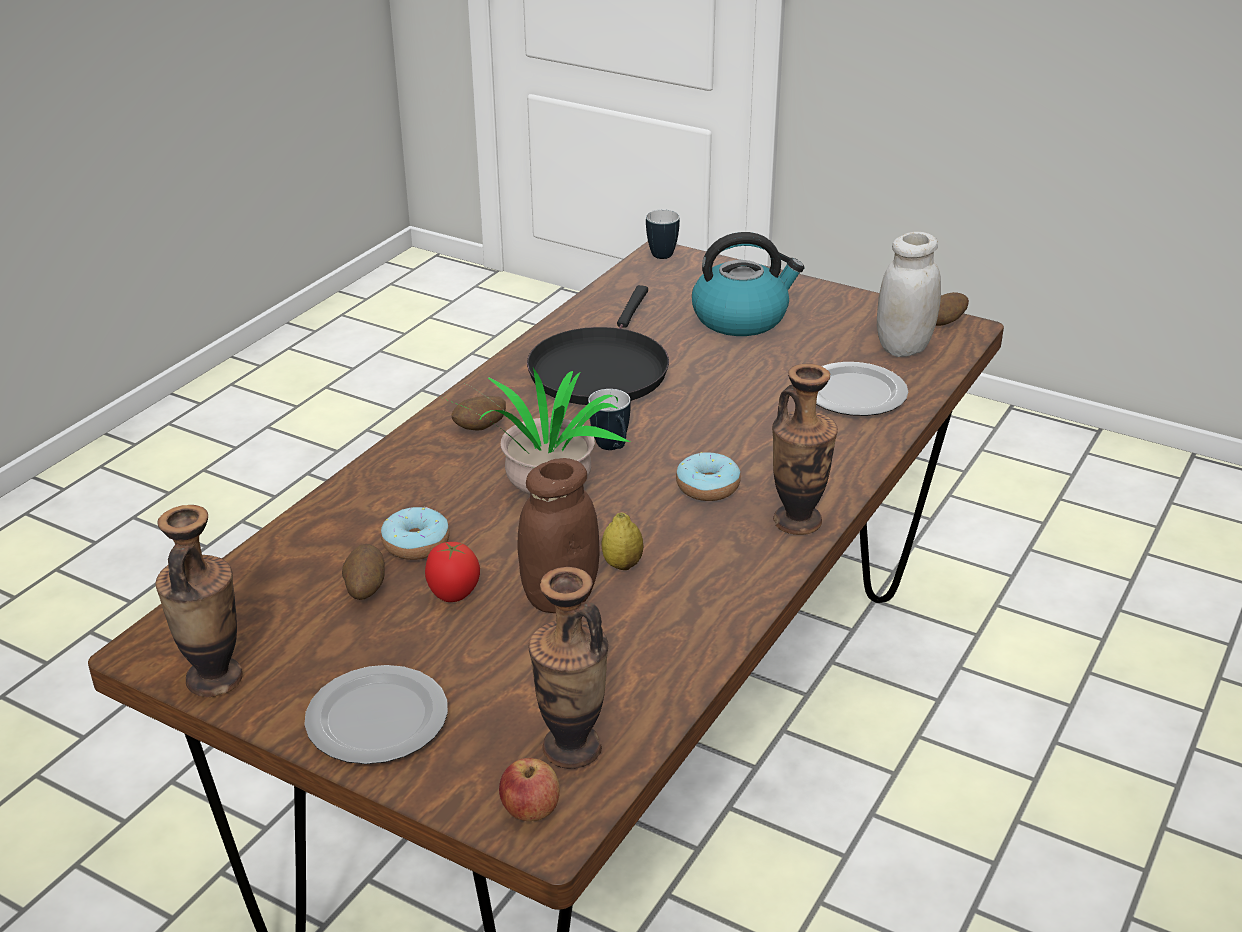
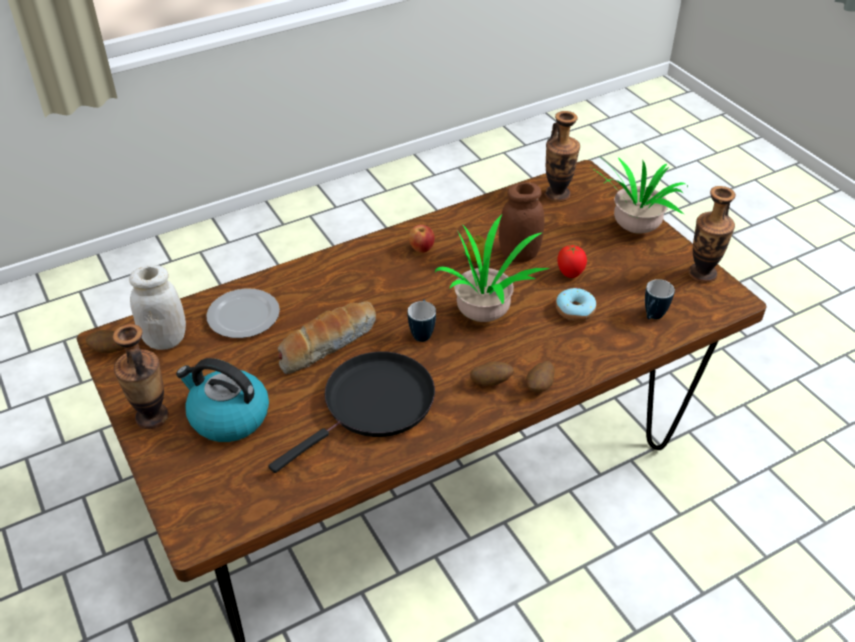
camera: 150 degrees left, 10 degrees up
plate [304,665,448,764] -> potted plant [592,154,688,234]
potato [342,544,385,600] -> potato moved to [526,361,554,393]
apple [499,758,560,821] -> apple moved to [409,225,435,253]
mug [646,209,680,259] -> mug moved to [645,279,675,319]
donut [676,452,741,501] -> none
vase [772,363,838,535] -> vase moved to [113,324,169,429]
none -> bread [278,301,376,374]

